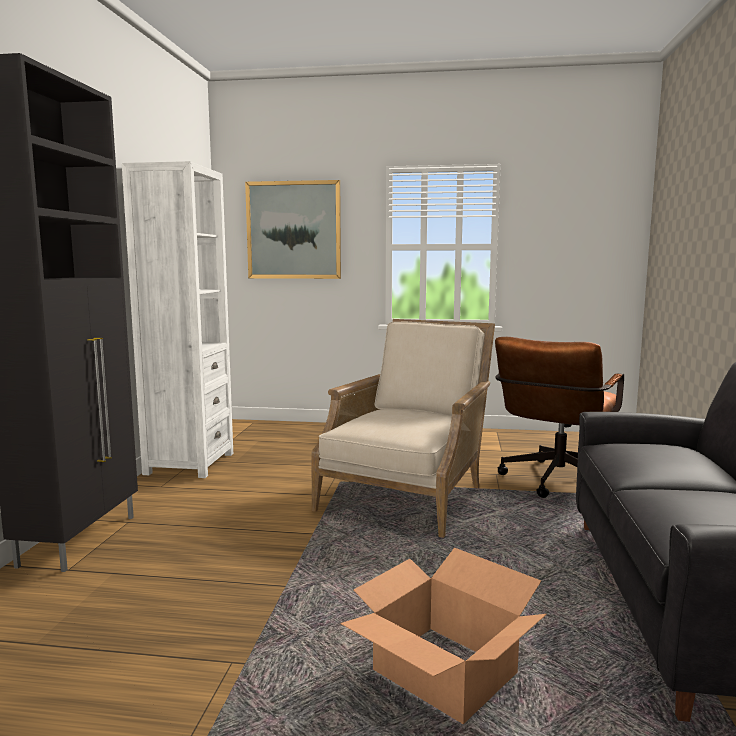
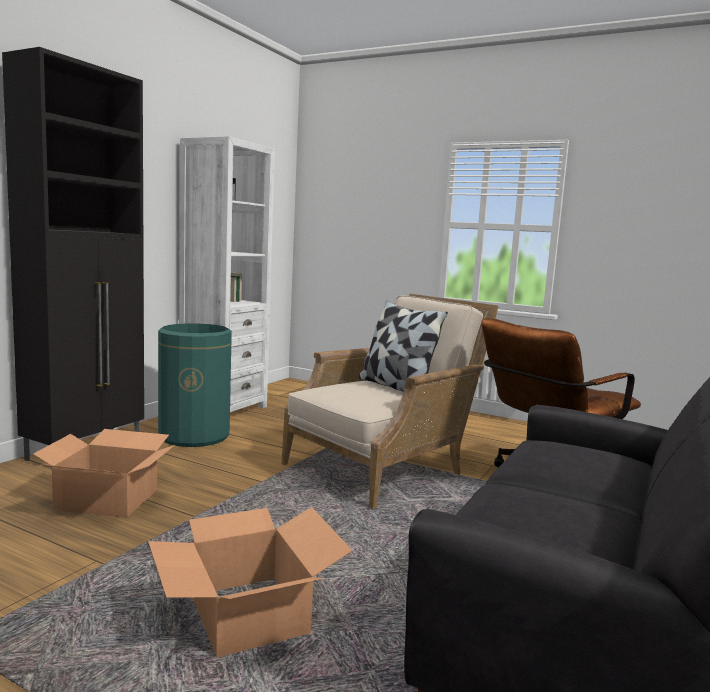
camera: 20 degrees right, 0 degrees up
picture [245,180,341,279] -> none
none -> cardboard box [32,429,175,518]
none -> green trash can [158,323,232,447]
none -> pillow [359,300,448,392]

